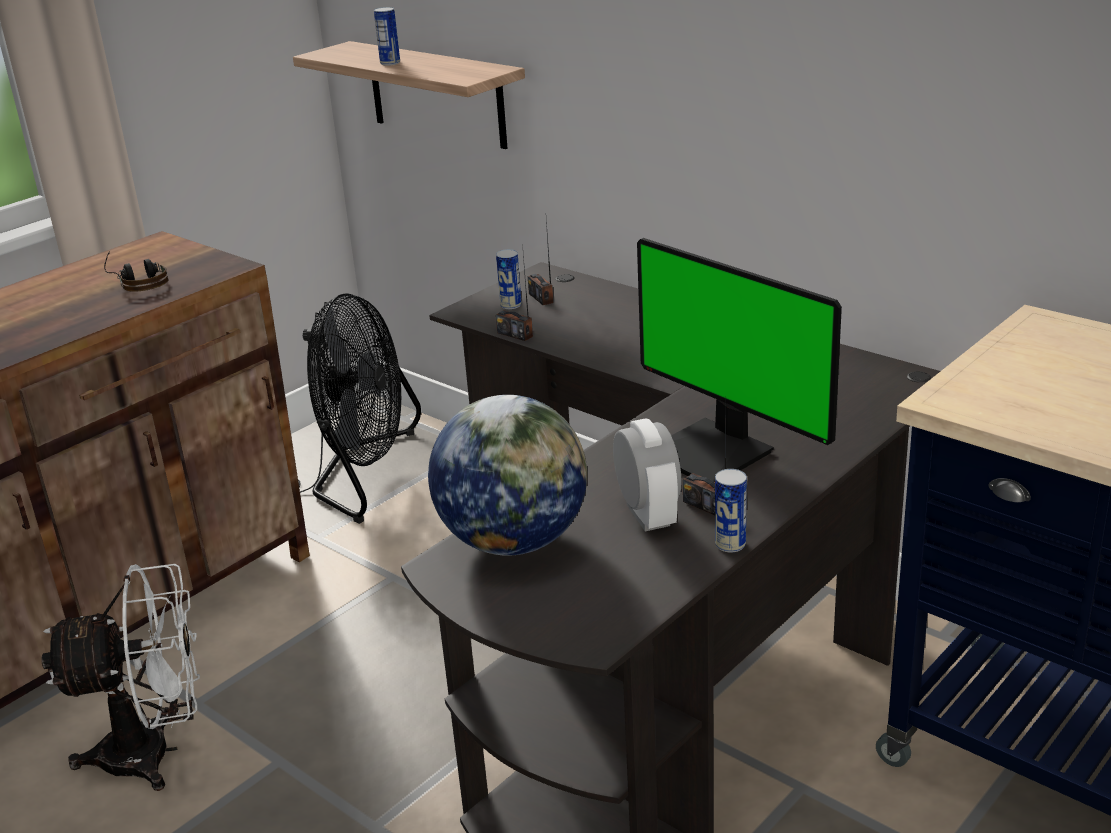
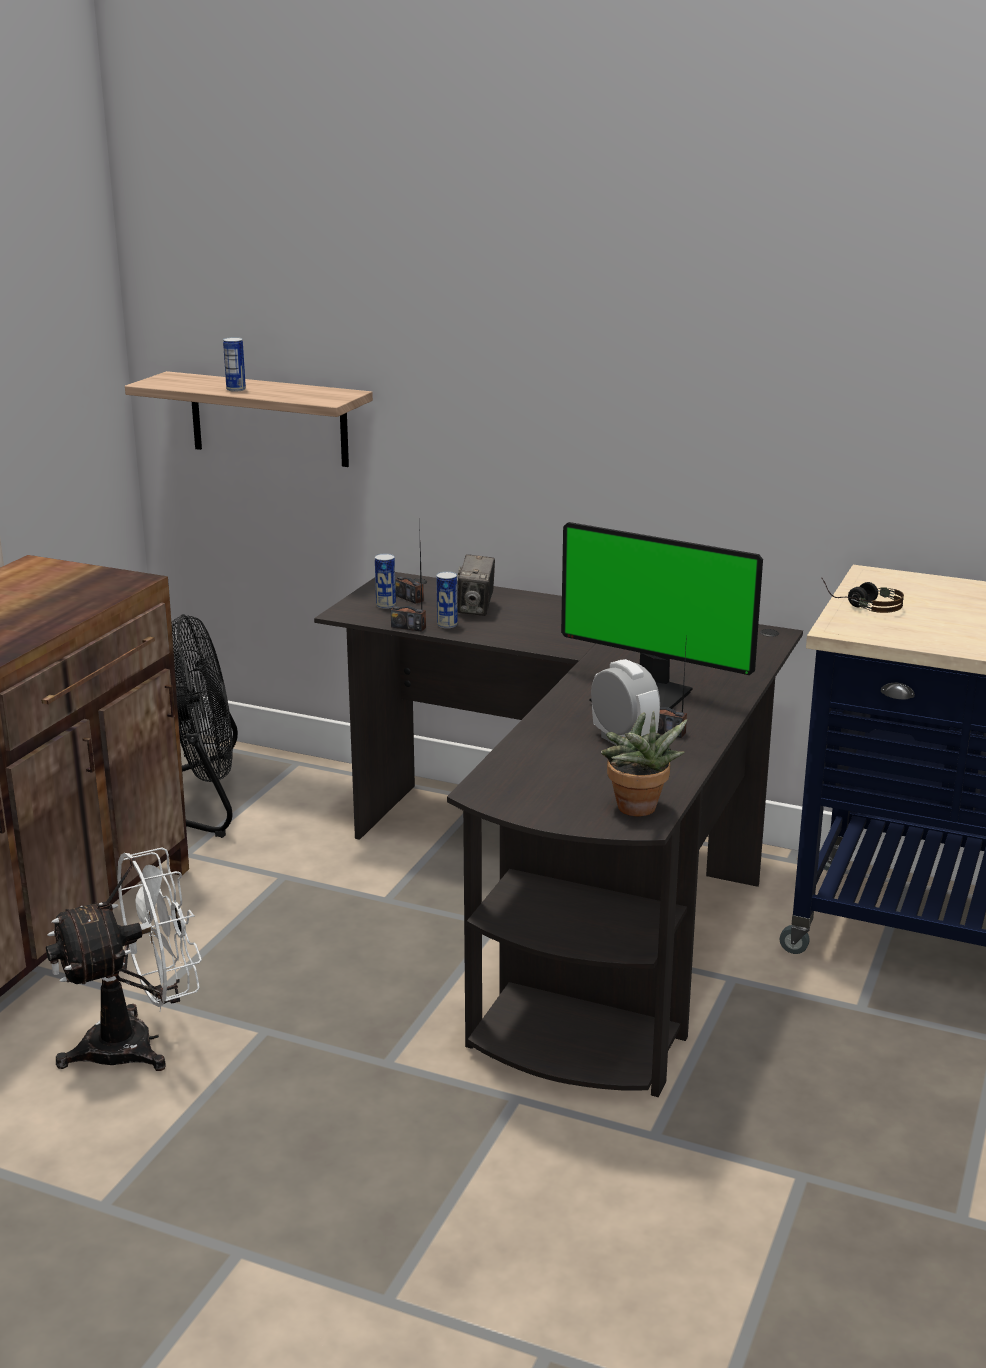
camera: 20 degrees left, 5 degrees down
headphones [104,251,169,292] -> headphones moved to [821,577,904,613]
globe [428,395,587,556] -> none
can [715,469,747,553] -> can moved to [436,571,458,629]
none -> camera [457,554,495,616]
none -> potted plant [601,711,688,816]

